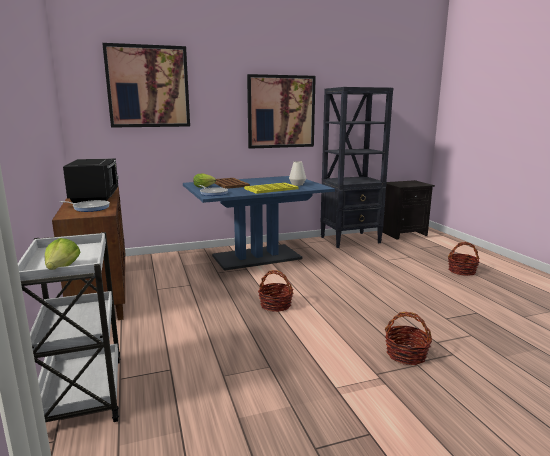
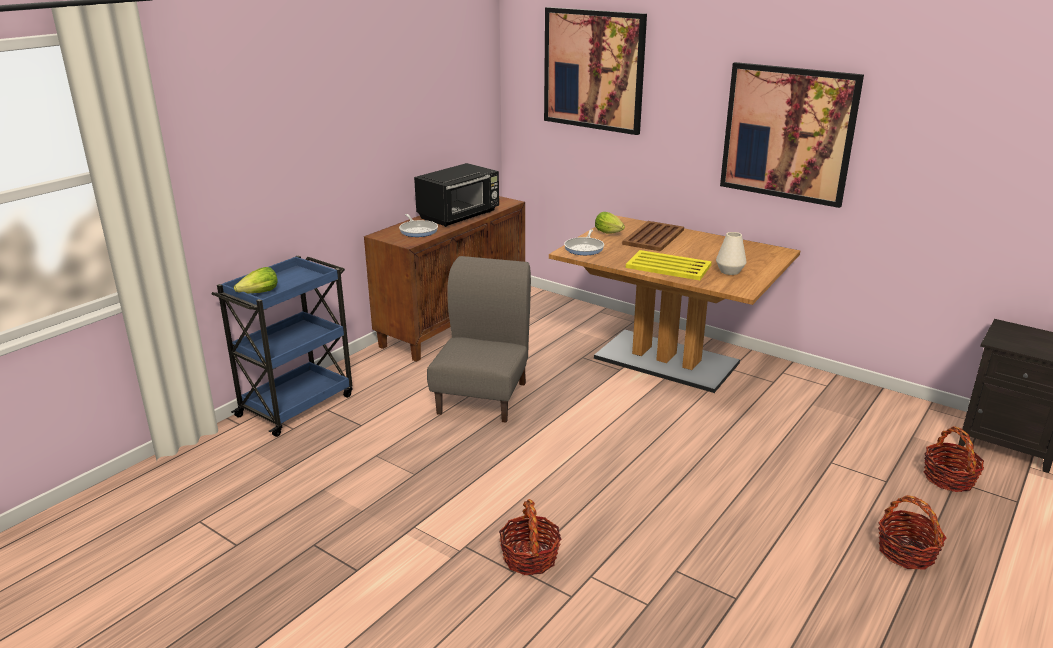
camera: 55 degrees right, 10 degrees up
white cart [18,232,121,423] -> blue cart [212,256,353,437]
blue dining table [183,176,335,271] -> brown dining table [549,215,800,393]
basket [258,270,293,312] -> basket moved to [923,426,984,492]
black bookcase [321,87,393,248] -> none
none -> grey chair [427,256,531,423]

